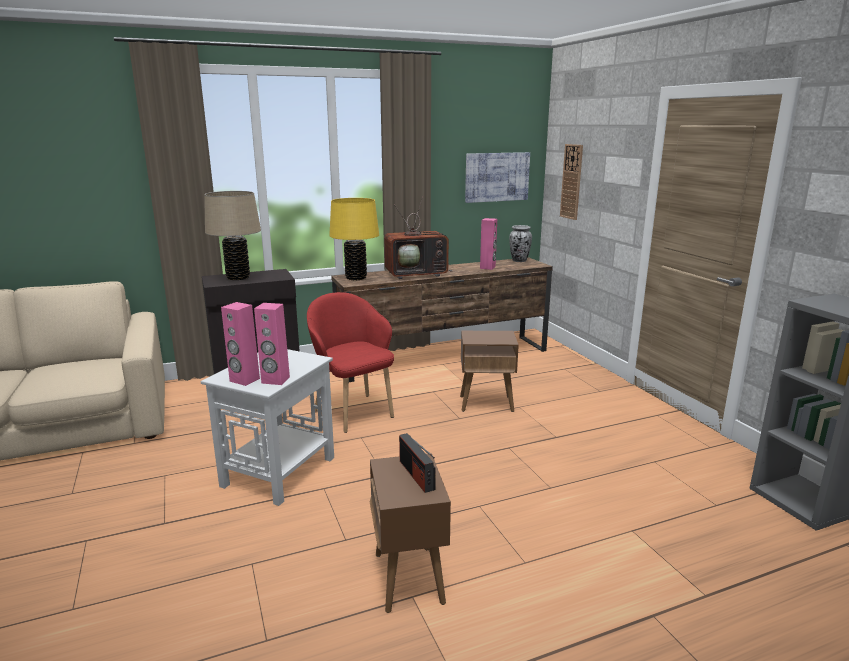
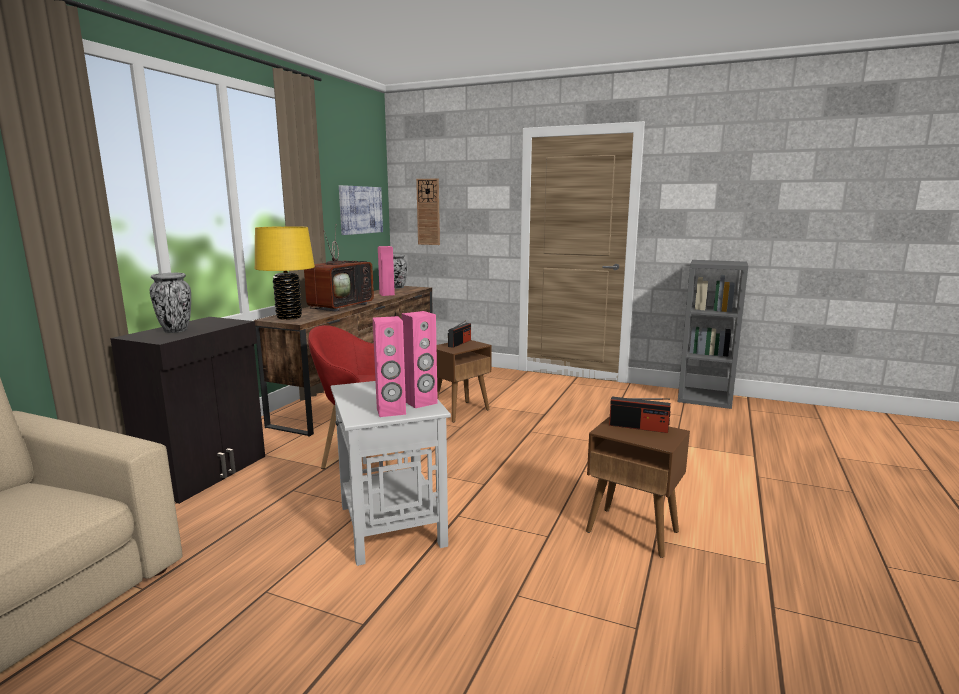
camera: 45 degrees left, 5 degrees down
beige table lamp [204,191,261,280] -> vase [150,273,191,333]
none -> radio [448,320,471,348]

